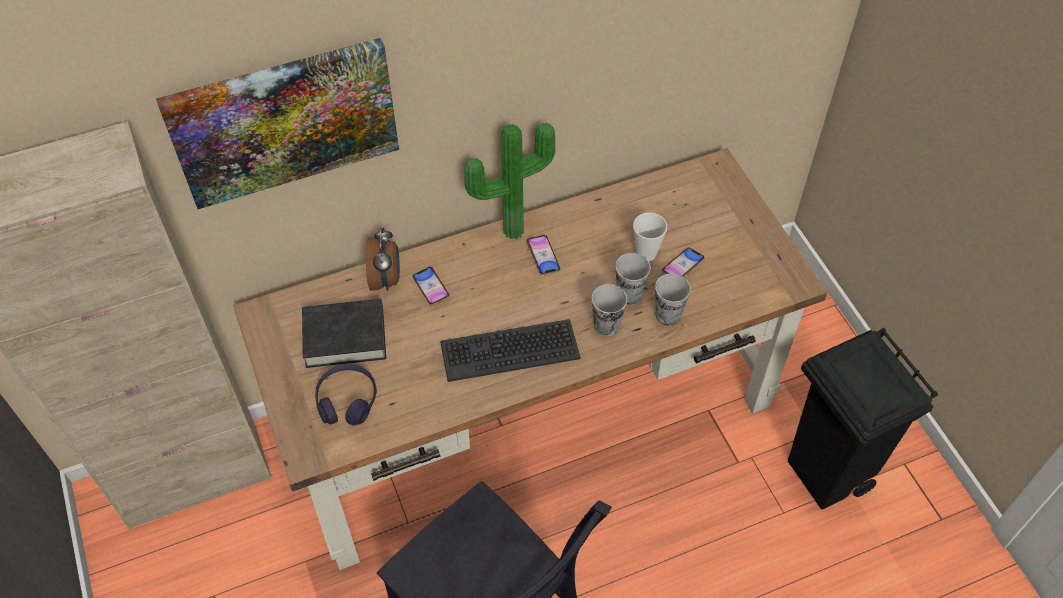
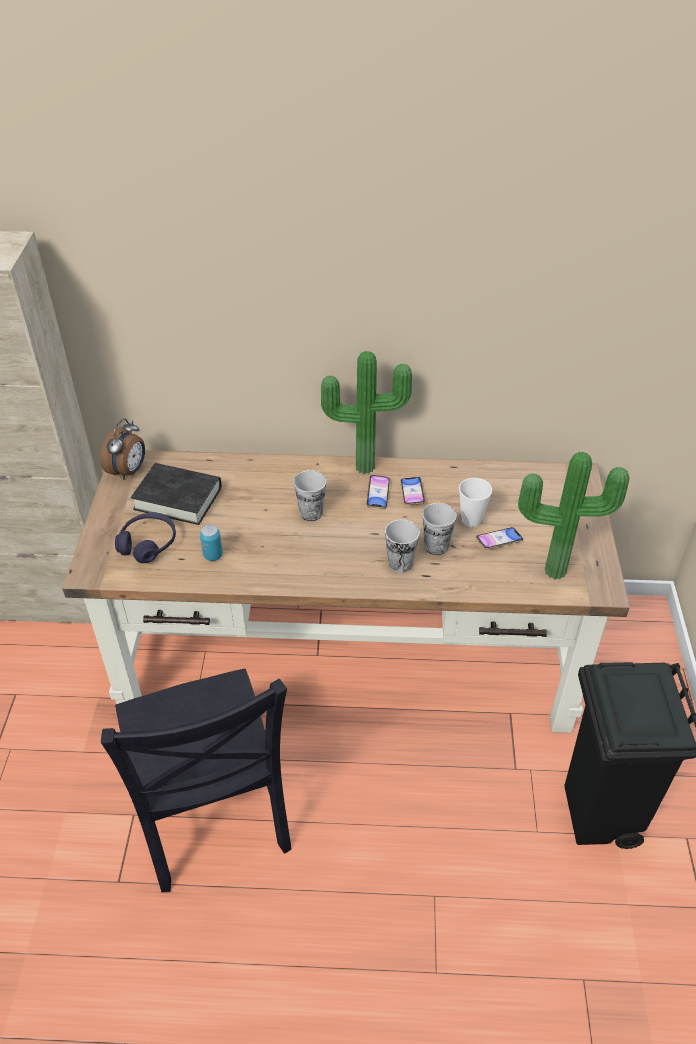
camera: 25 degrees right, 10 degrees down
picture [156,38,399,209] -> none
alarm clock [366,227,400,291] -> alarm clock moved to [100,419,145,480]
phone [412,267,450,306] -> phone moved to [400,477,425,505]
keyboard [440,319,581,382] -> none
cup [655,274,691,326] -> cup moved to [294,470,326,521]
none -> can [200,525,223,561]
none -> potted plant [518,452,630,579]

